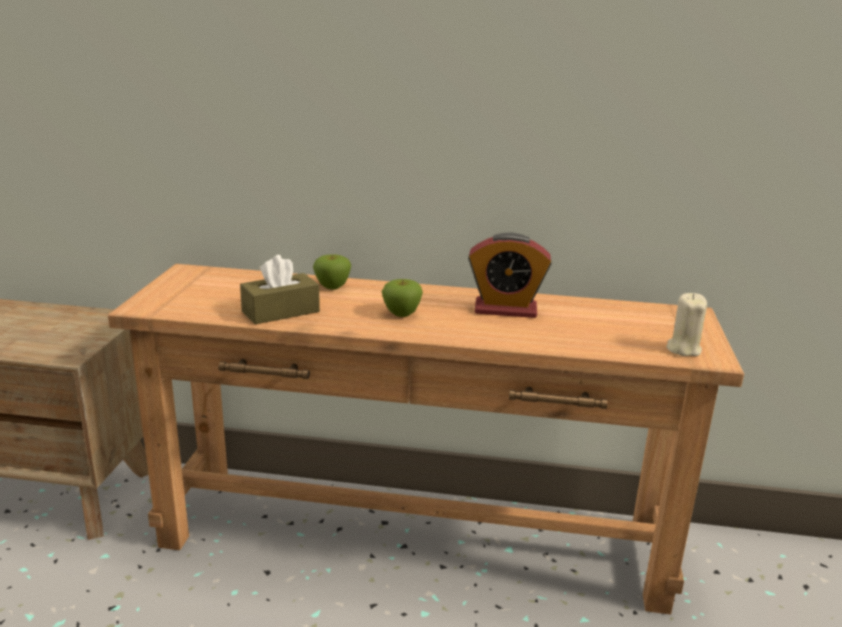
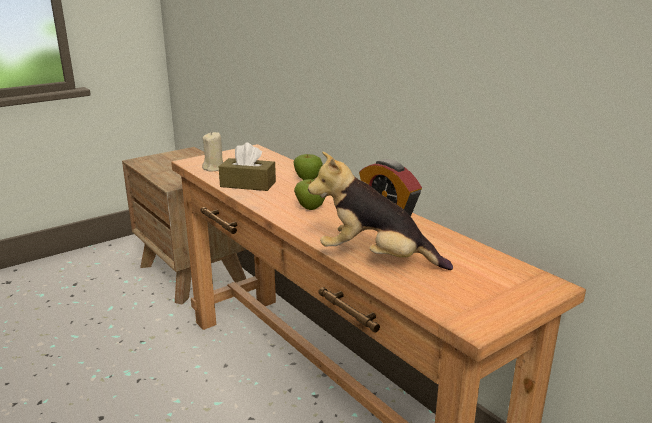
camera: 45 degrees right, 0 degrees up
beige candle [667,293,707,356] -> beige candle moved to [202,132,223,171]
none -> plush toy [308,152,453,270]

